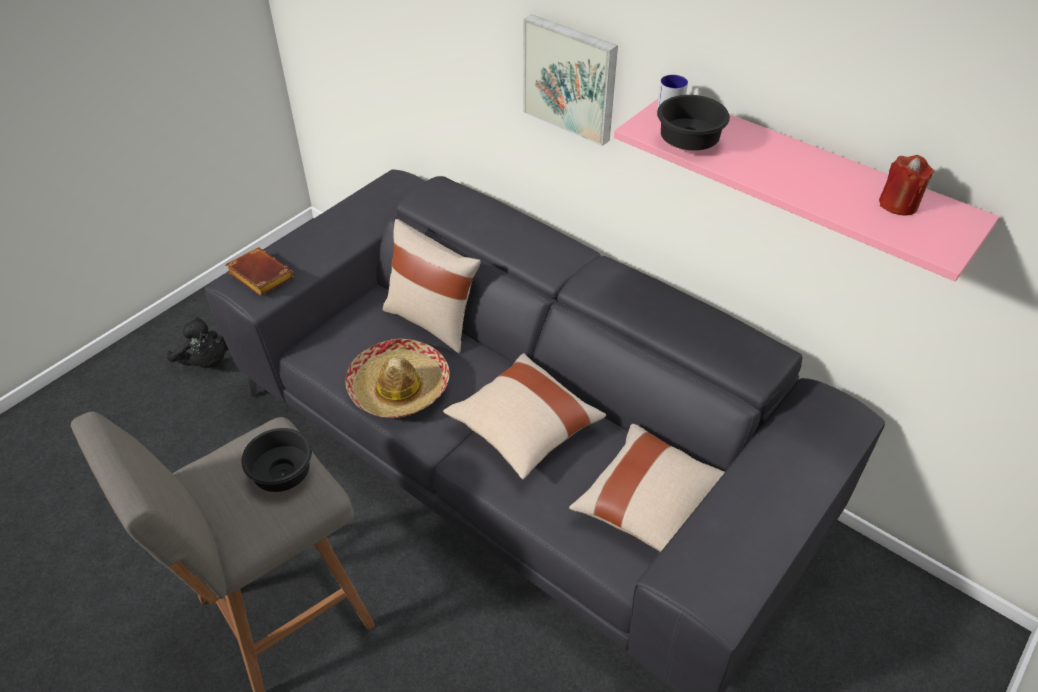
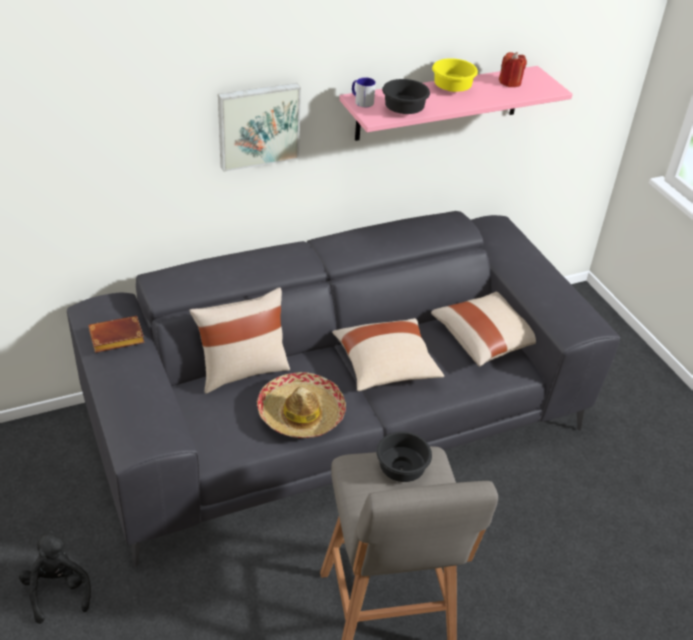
camera: 65 degrees left, 5 degrees down
black plush toy [167,317,228,368] -> black plush toy turned 90 degrees counterclockwise [19,530,91,624]
brown book [225,247,294,296] -> brown book moved to [89,316,145,353]
none -> yellow bowl [432,58,478,92]

